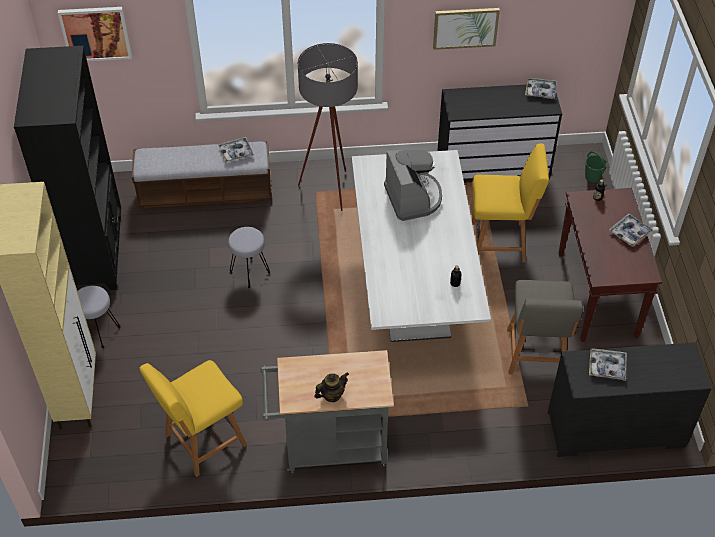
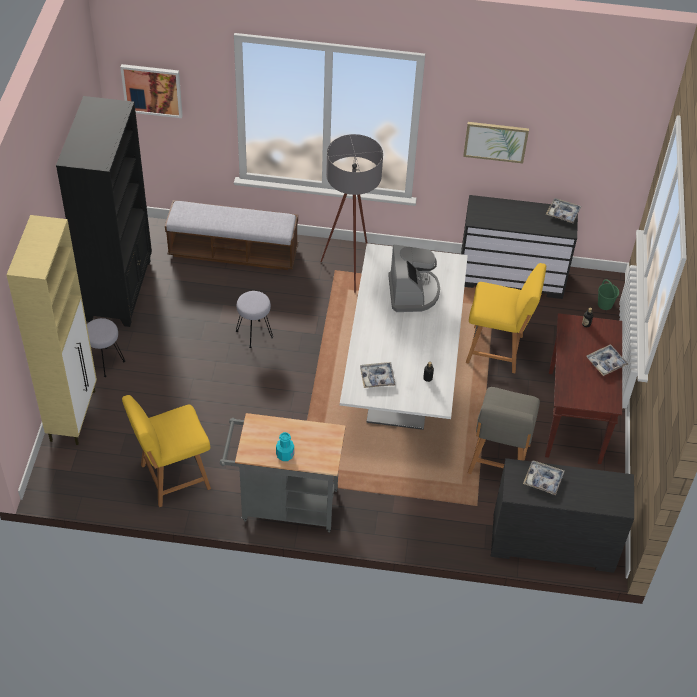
camera: 10 degrees right, 0 degrees up
tray [218,137,254,162] -> tray moved to [360,362,396,388]
teapot [314,372,349,402] -> turquoise bottle [276,432,294,461]

